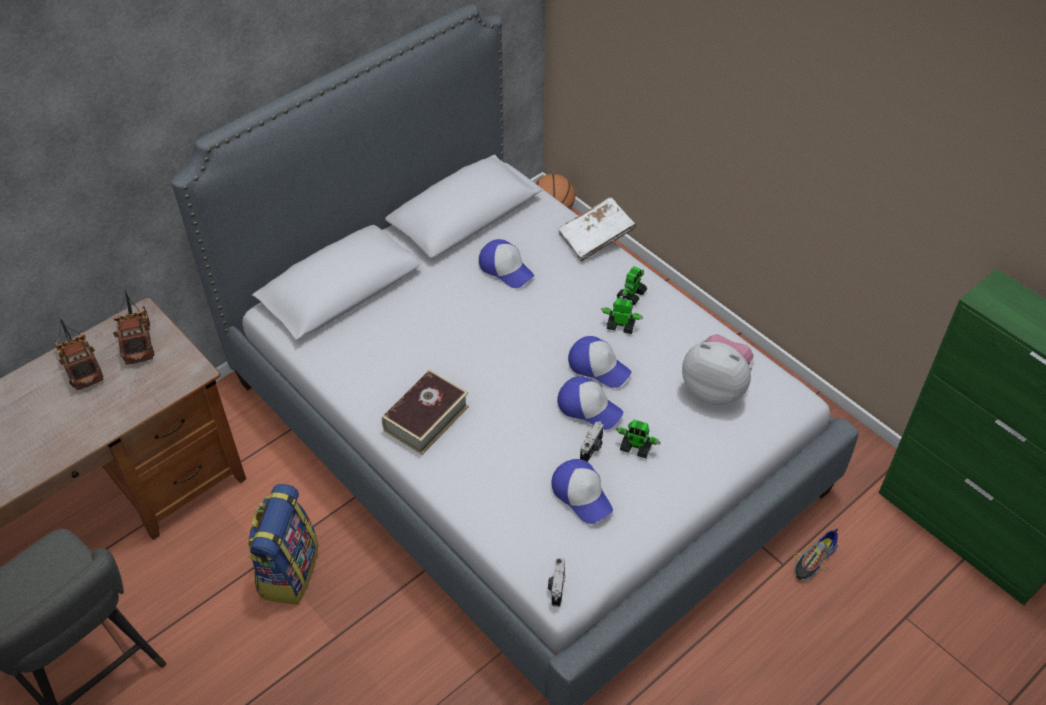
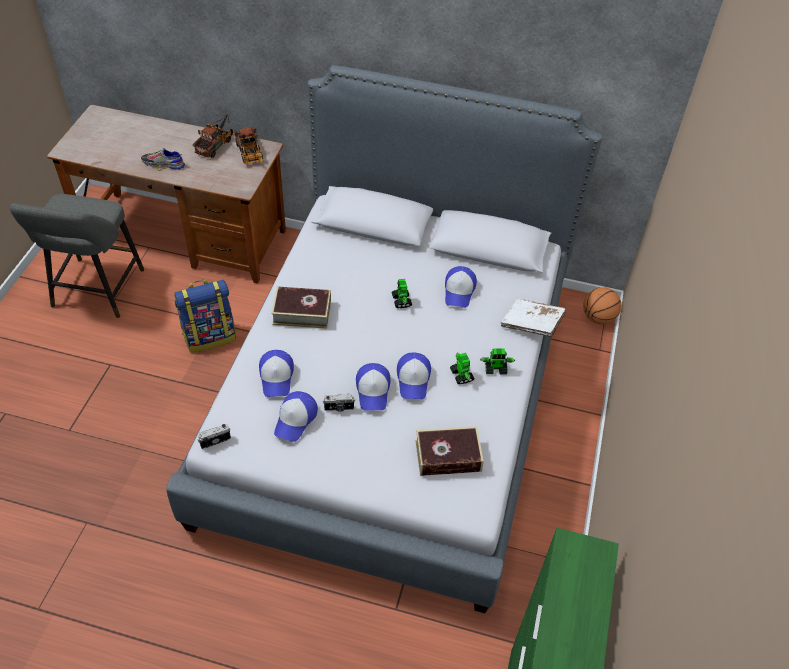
camera: 55 degrees right, 0 degrees up
toy truck [113,290,154,365] -> toy truck turned 120 degrees clockwise [234,128,264,164]
toy robot [616,419,660,458] -> toy robot moved to [391,279,412,308]
plush toy [682,334,754,405] -> book [416,426,484,476]
shoe [793,528,838,581] -> shoe moved to [141,148,185,171]
none -> cap [259,350,294,397]

